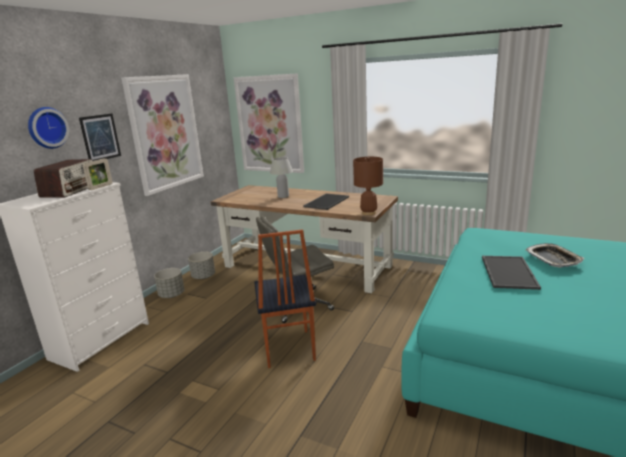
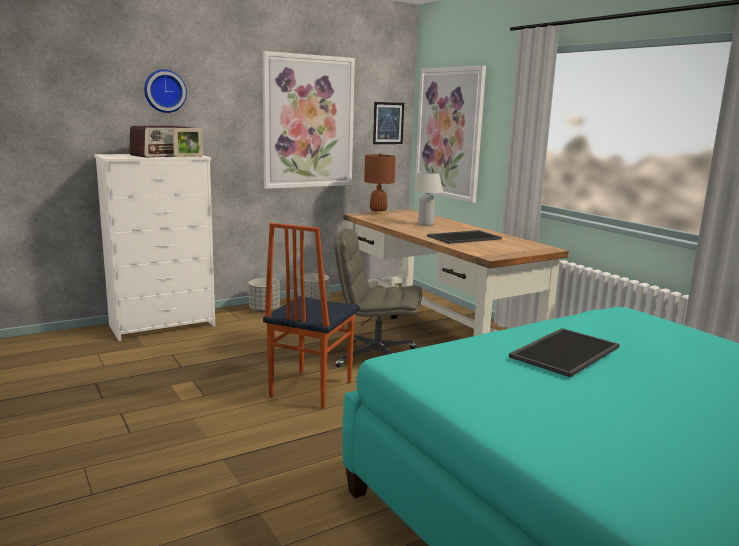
camera: 30 degrees right, 5 degrees down
picture [79,113,121,161] -> picture moved to [373,102,404,144]
brown table lamp [353,157,383,215] -> brown table lamp moved to [364,153,396,215]
tray [525,243,584,268] -> none

